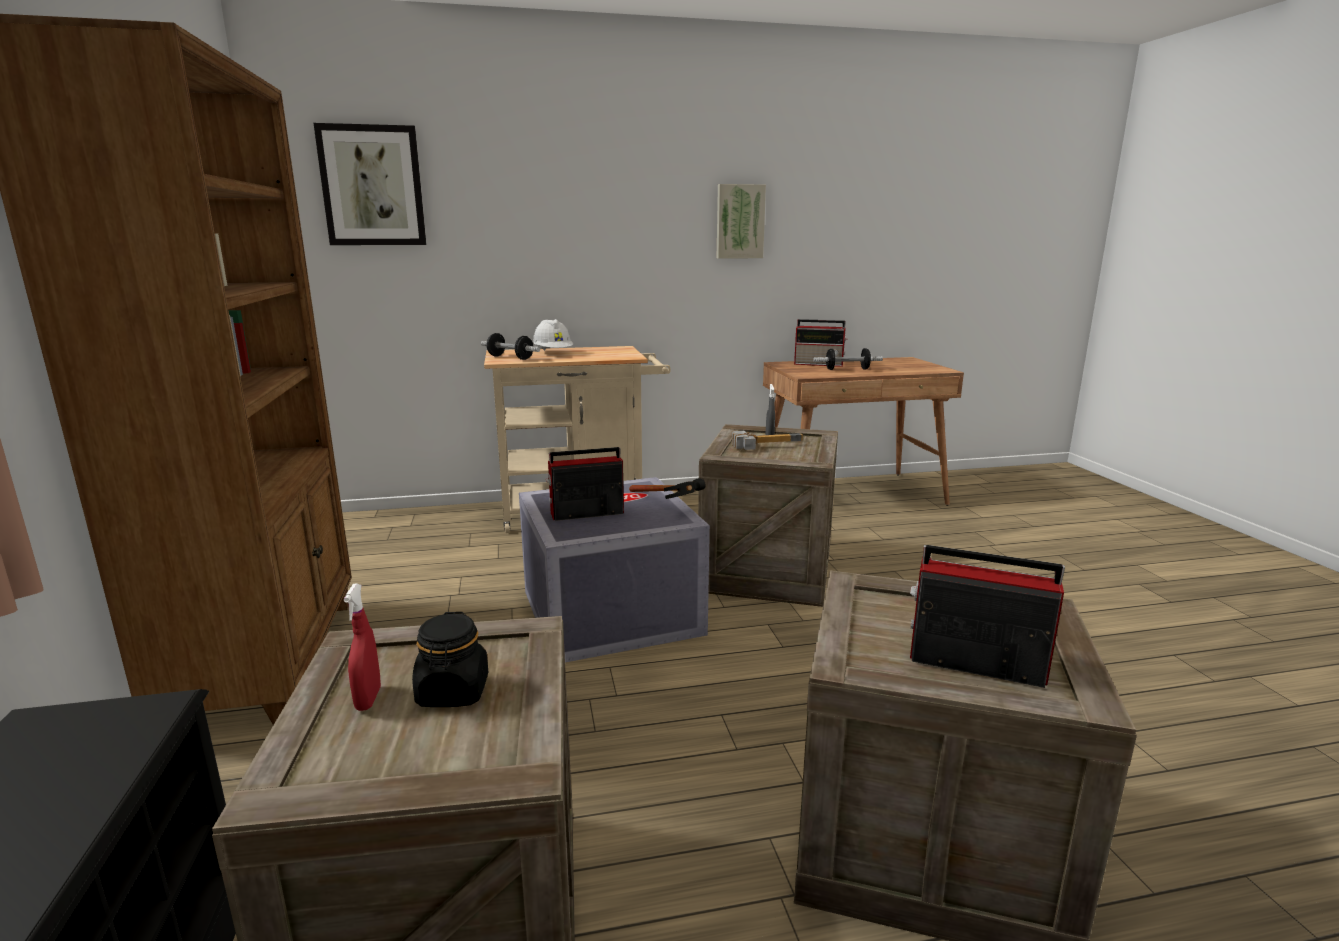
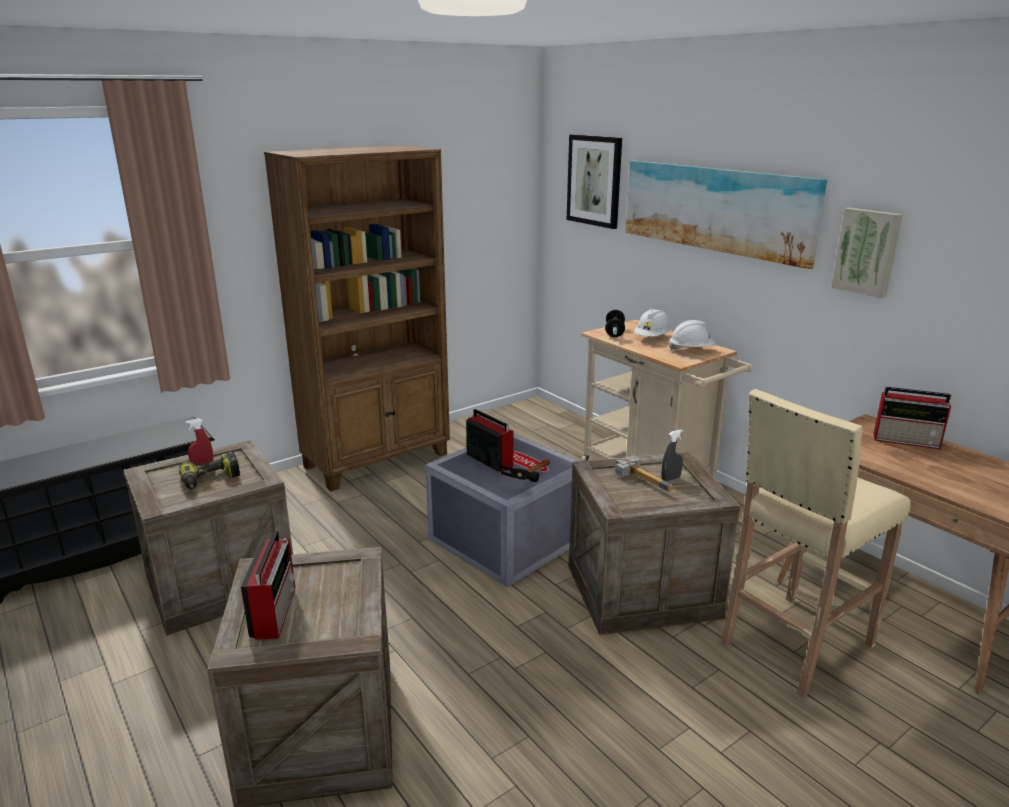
camera: 65 degrees right, 5 degrees up
black jar [412,612,488,707] -> power drill [179,451,240,489]
radio [794,319,847,367] -> radio turned 60 degrees counterclockwise [873,387,952,449]
dumbbell [813,348,883,370] -> none
none -> picture [626,160,827,269]
none -> white hard hat [669,320,716,351]
none -> beige stool [721,389,911,698]

